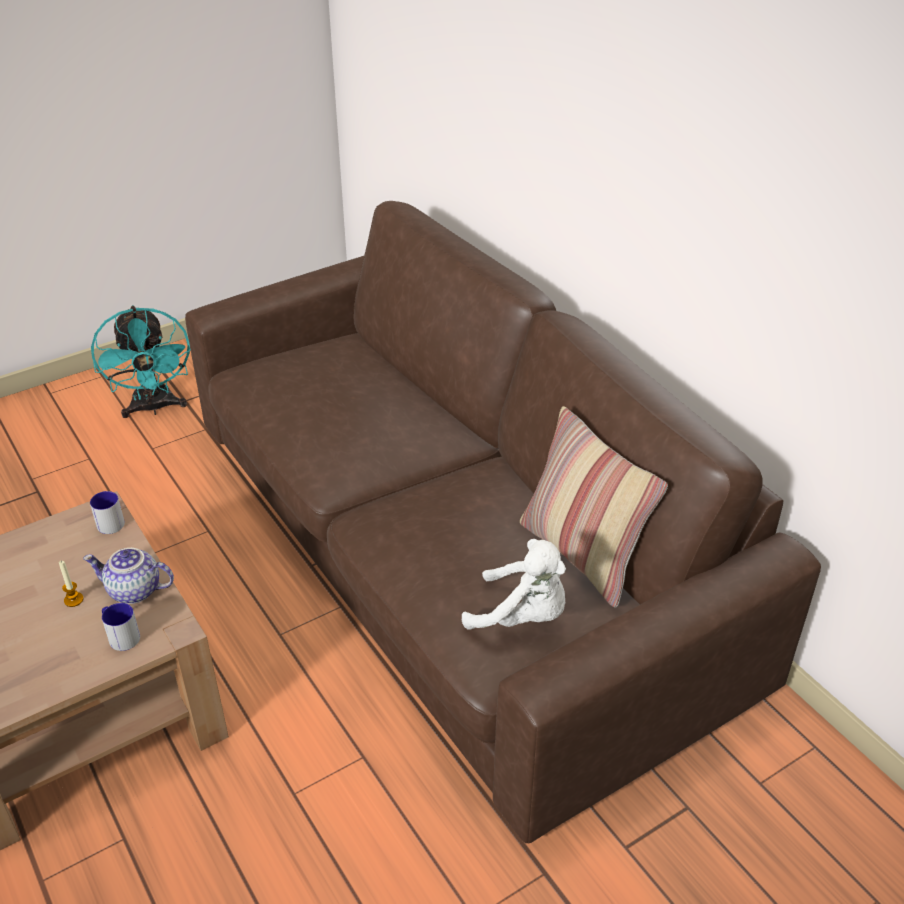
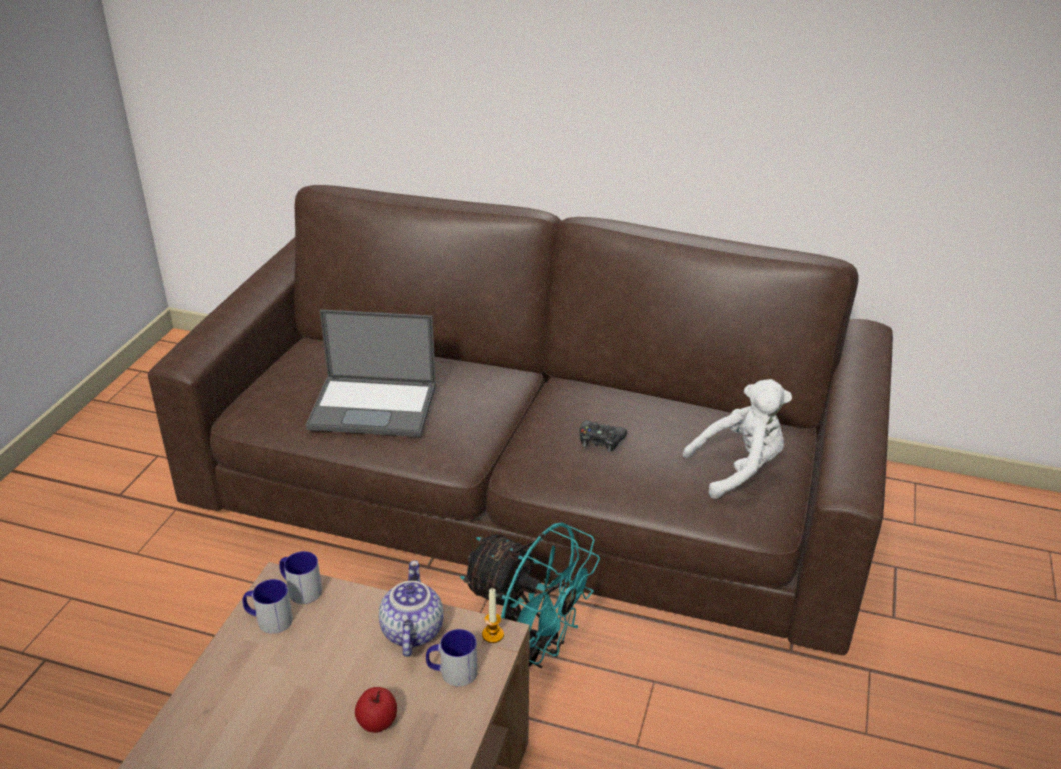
camera: 40 degrees left, 5 degrees down
candle [59,561,83,607] -> candle moved to [482,588,504,643]
teapot [83,548,174,604] -> teapot turned 120 degrees clockwise [379,560,444,657]
turquoise fan [91,305,190,418] -> turquoise fan moved to [460,522,600,668]
pillow [520,406,668,608] -> none
none -> mug [242,579,293,634]
none -> laptop [306,309,436,437]
none -> apple [355,687,397,733]
none -> black game controller [580,420,627,452]

